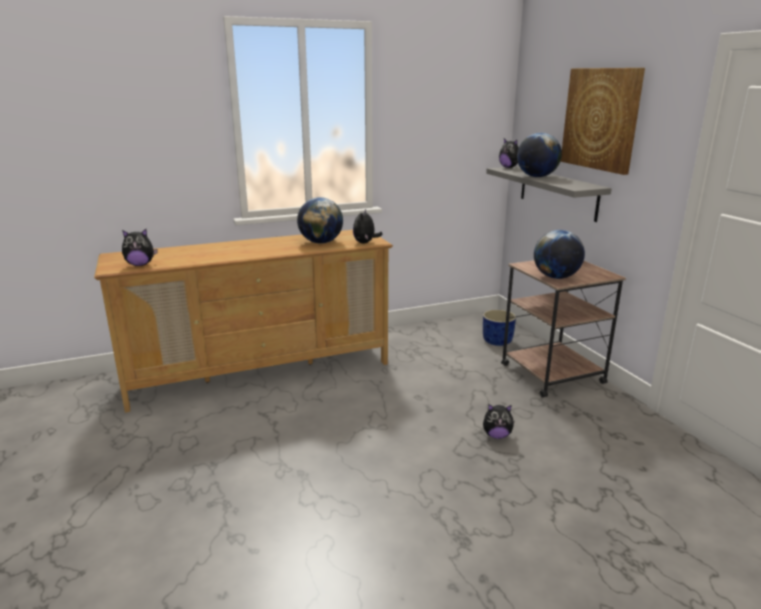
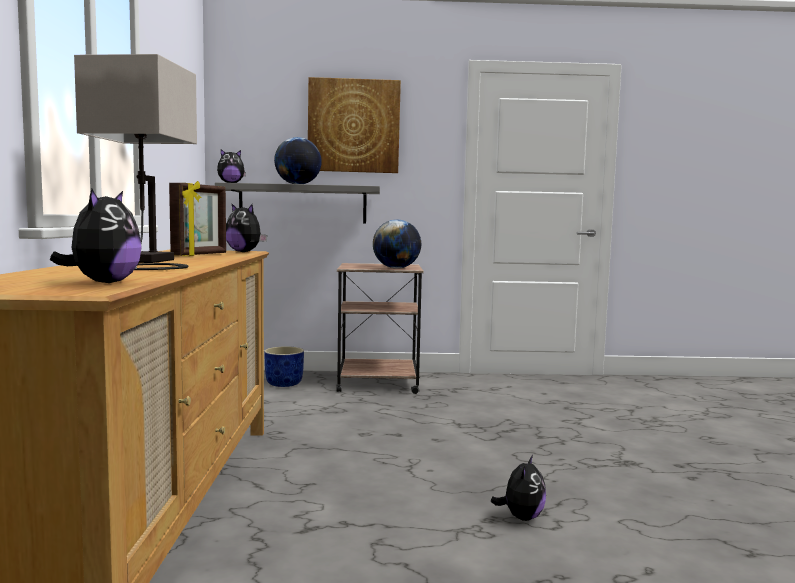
camera: 70 degrees left, 15 degrees down
globe [297,197,343,243] -> picture frame [169,181,226,256]
plush toy [483,404,515,439] -> plush toy moved to [491,455,546,521]
none -> table lamp [74,54,197,270]

